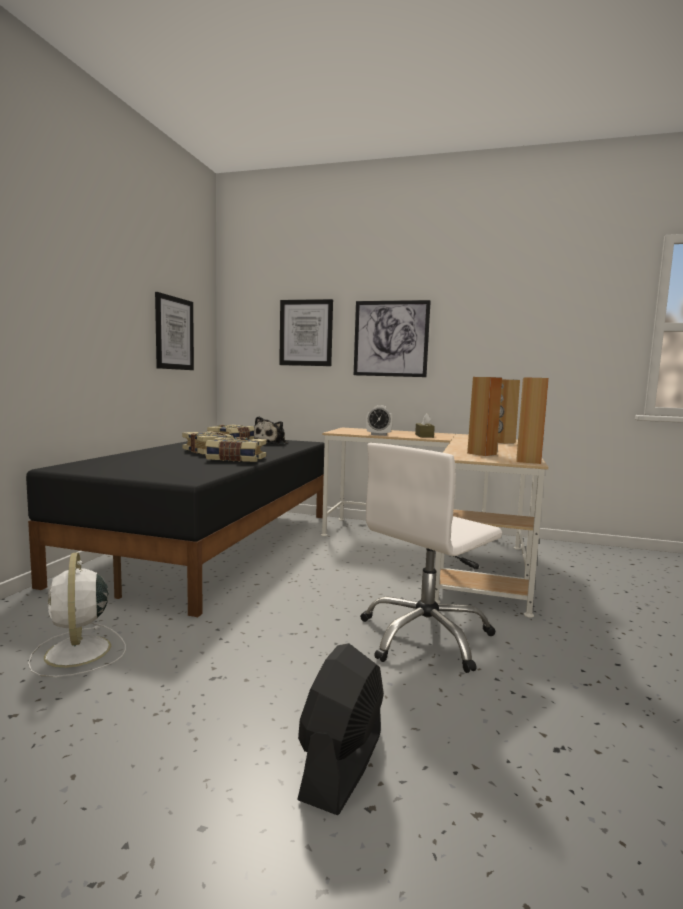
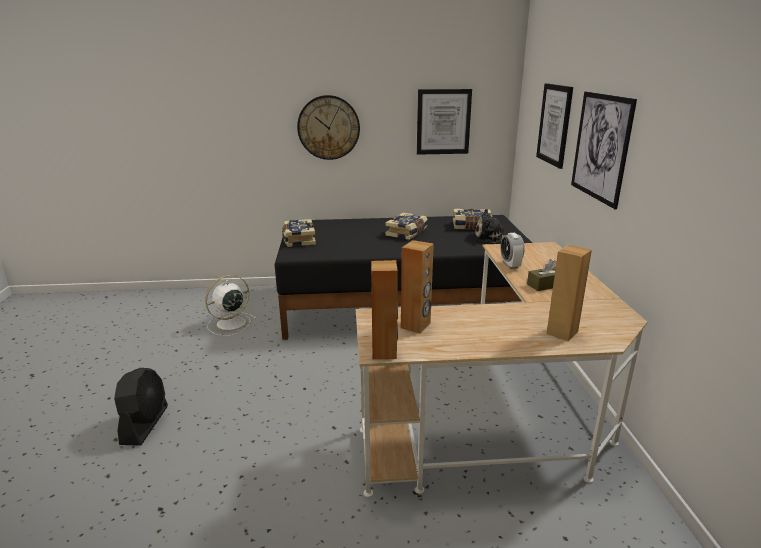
camera: 70 degrees right, 15 degrees up
book [205,437,266,462] -> book moved to [282,219,316,247]
black fan [297,643,384,815] -> black fan turned 90 degrees clockwise [114,368,168,446]
white office chair [361,443,502,673] -> none
none -> wall clock [297,95,360,160]

